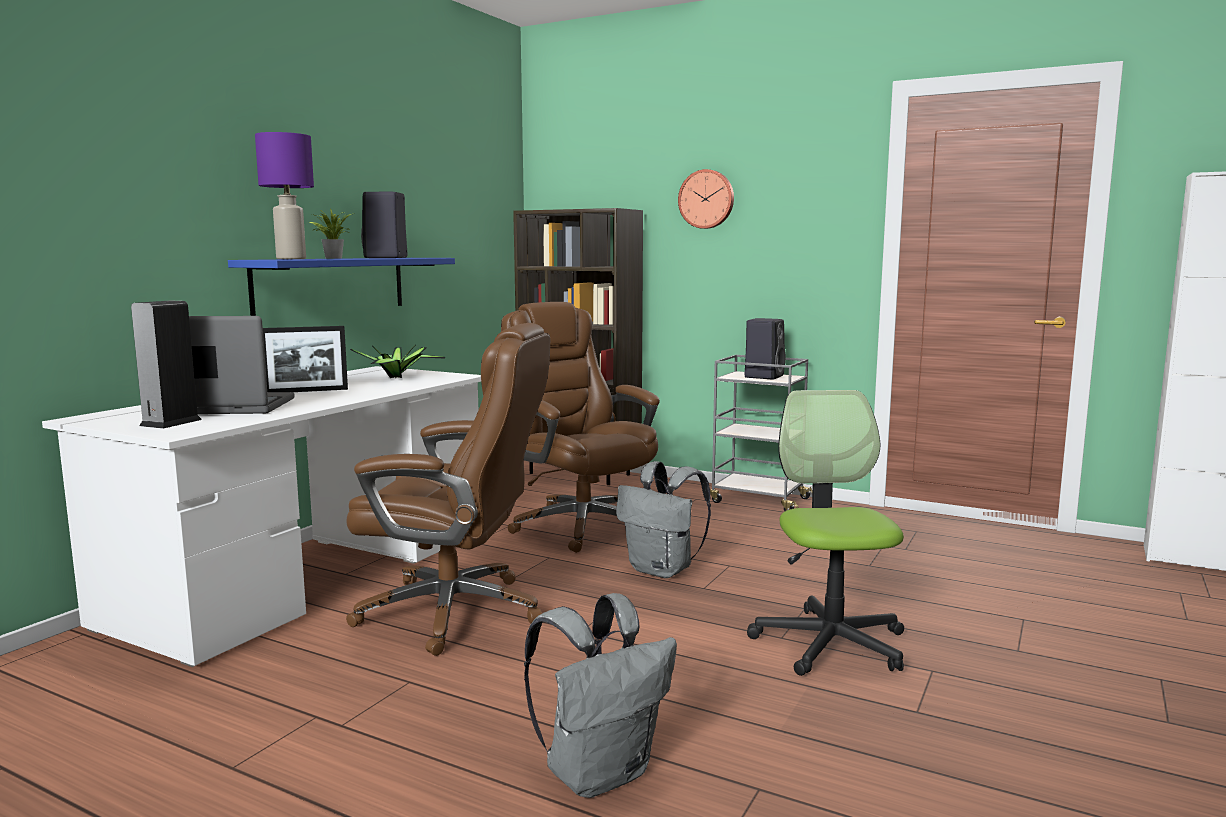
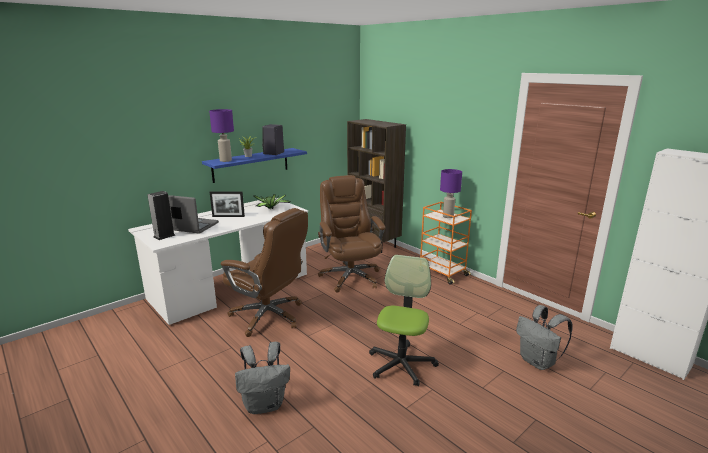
camera: 20 degrees right, 10 degrees up
grey backpack [616,461,711,578] -> grey backpack moved to [516,305,573,370]
wall clock [678,169,734,229] -> none
grey cart [710,355,812,511] -> orange cart [420,202,472,285]
black speaker [745,318,786,380] -> purple table lamp [440,169,462,218]

